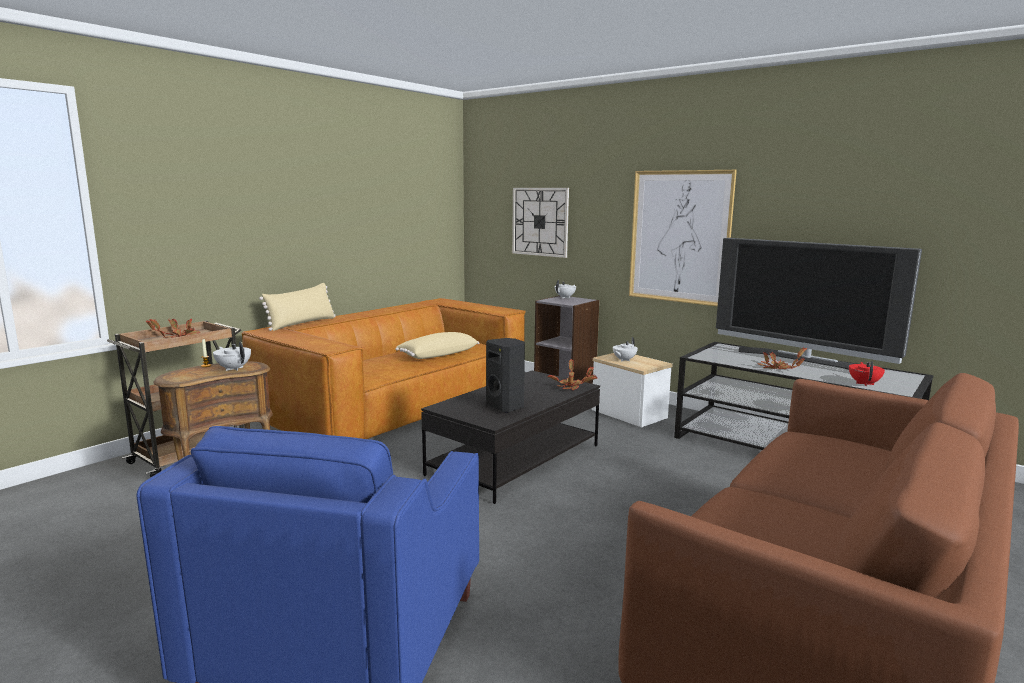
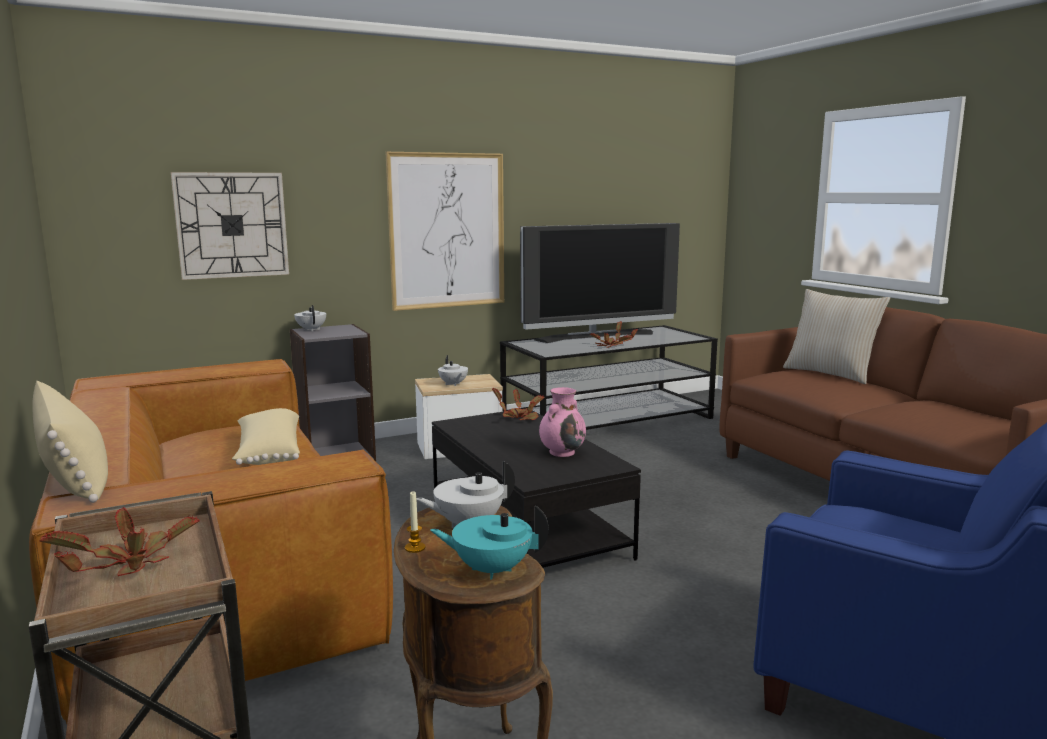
camera: 65 degrees left, 0 degrees up
black speaker [486,338,525,413] -> pink vase [539,387,586,457]
red teapot [849,361,885,386] -> none
none -> turquoise teapot [430,505,549,580]
none -> beige pillow [783,289,890,384]

